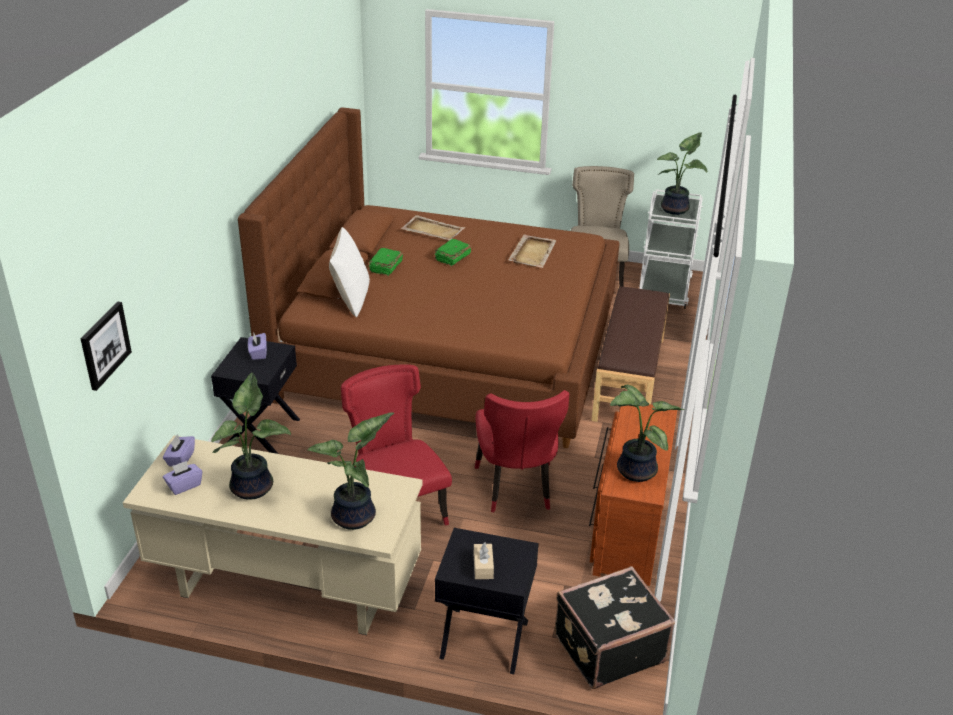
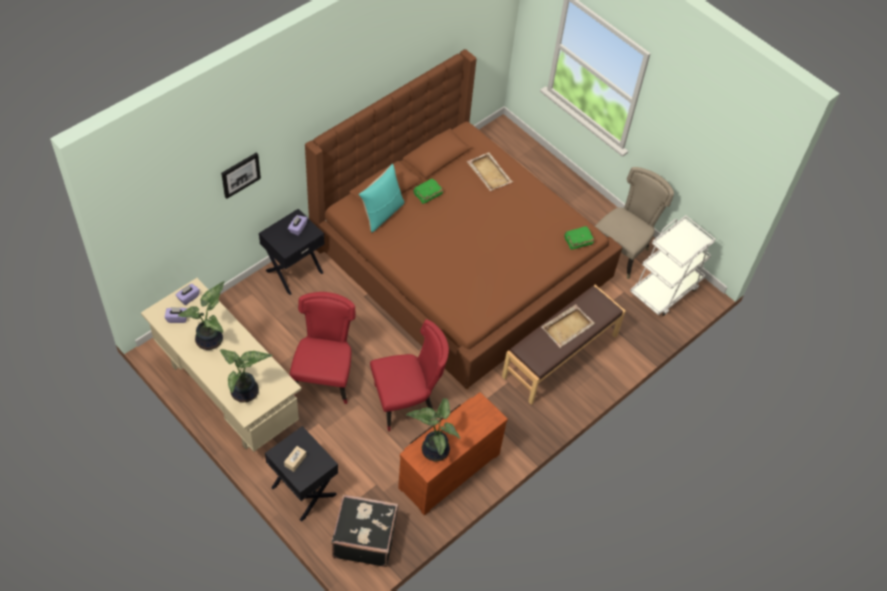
camera: 30 degrees right, 20 degrees up
picture [81,301,132,391] -> picture moved to [221,153,261,199]
white pillow [329,227,370,317] -> turquoise pillow [359,164,405,232]
green book [434,239,471,266] -> green book moved to [564,226,594,250]
red chair [475,390,569,513] -> red chair turned 135 degrees counterclockwise [370,319,449,431]
beige tray [509,234,557,268] -> beige tray moved to [541,304,595,348]
potted plant [657,132,707,215] -> none

